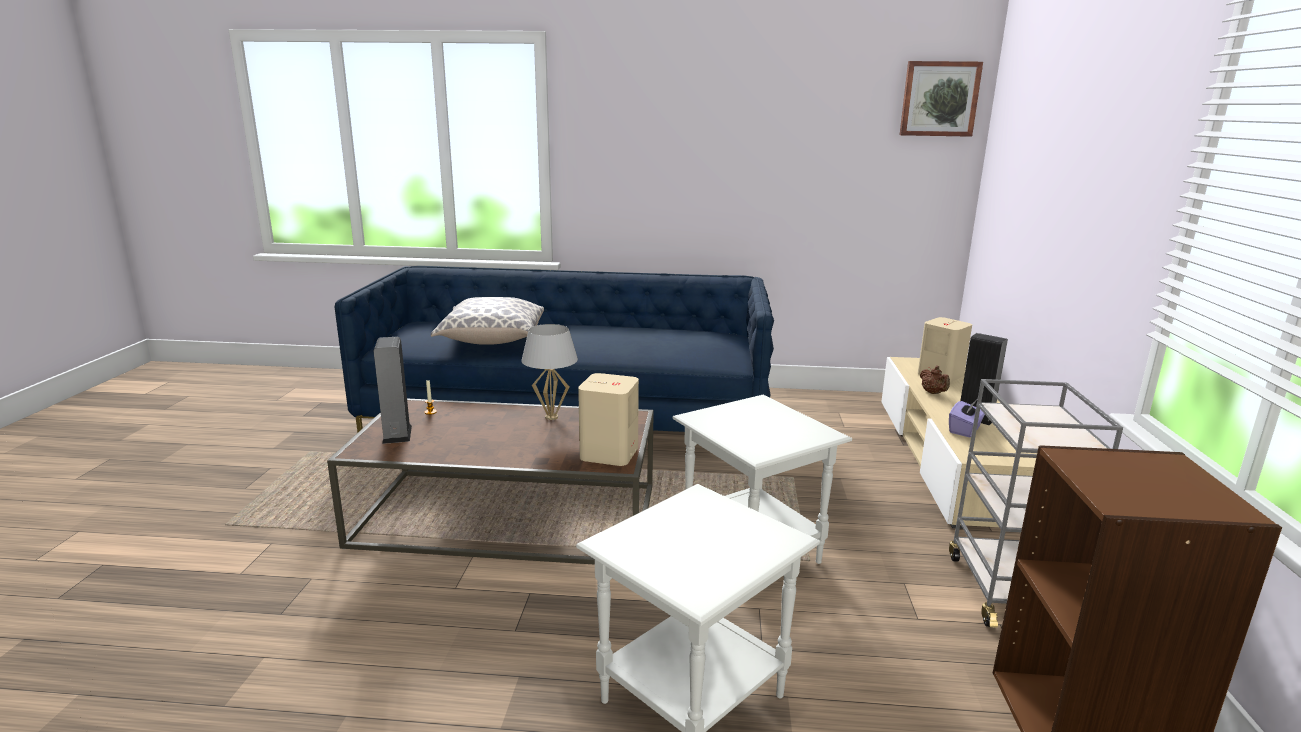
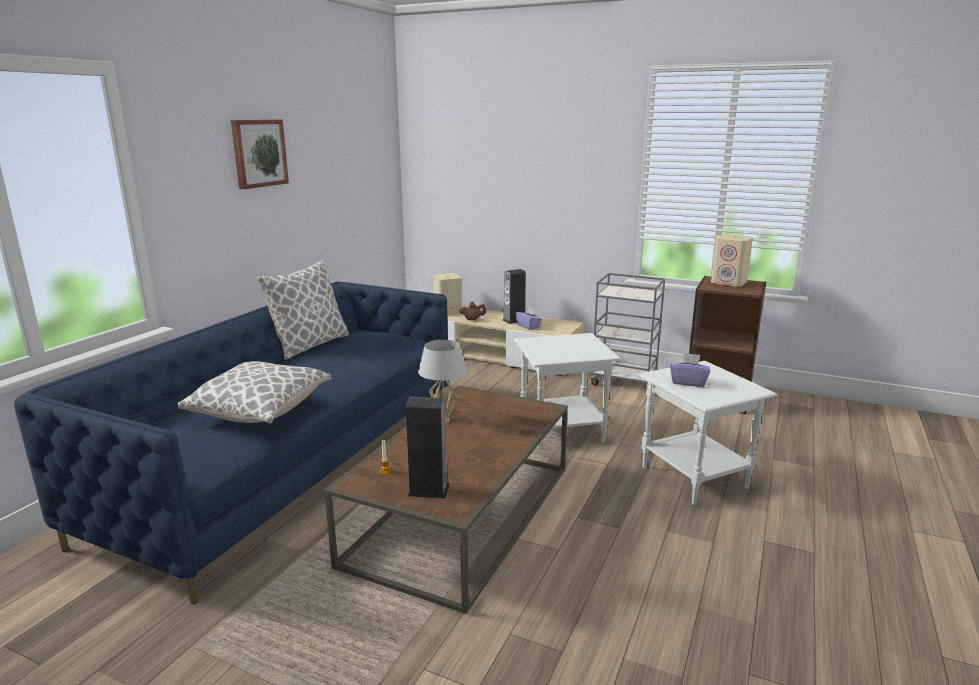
camera: 70 degrees left, 0 degrees up
beige speaker [578,373,639,466] -> beige speaker moved to [711,234,753,287]
picture [900,61,983,137] -> picture moved to [231,120,289,189]
none -> pillow [257,261,349,360]
none -> purple tissue box [670,353,710,387]

